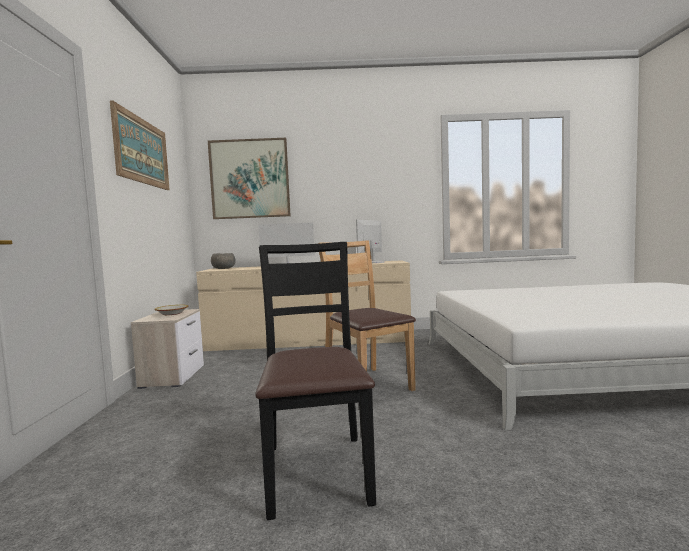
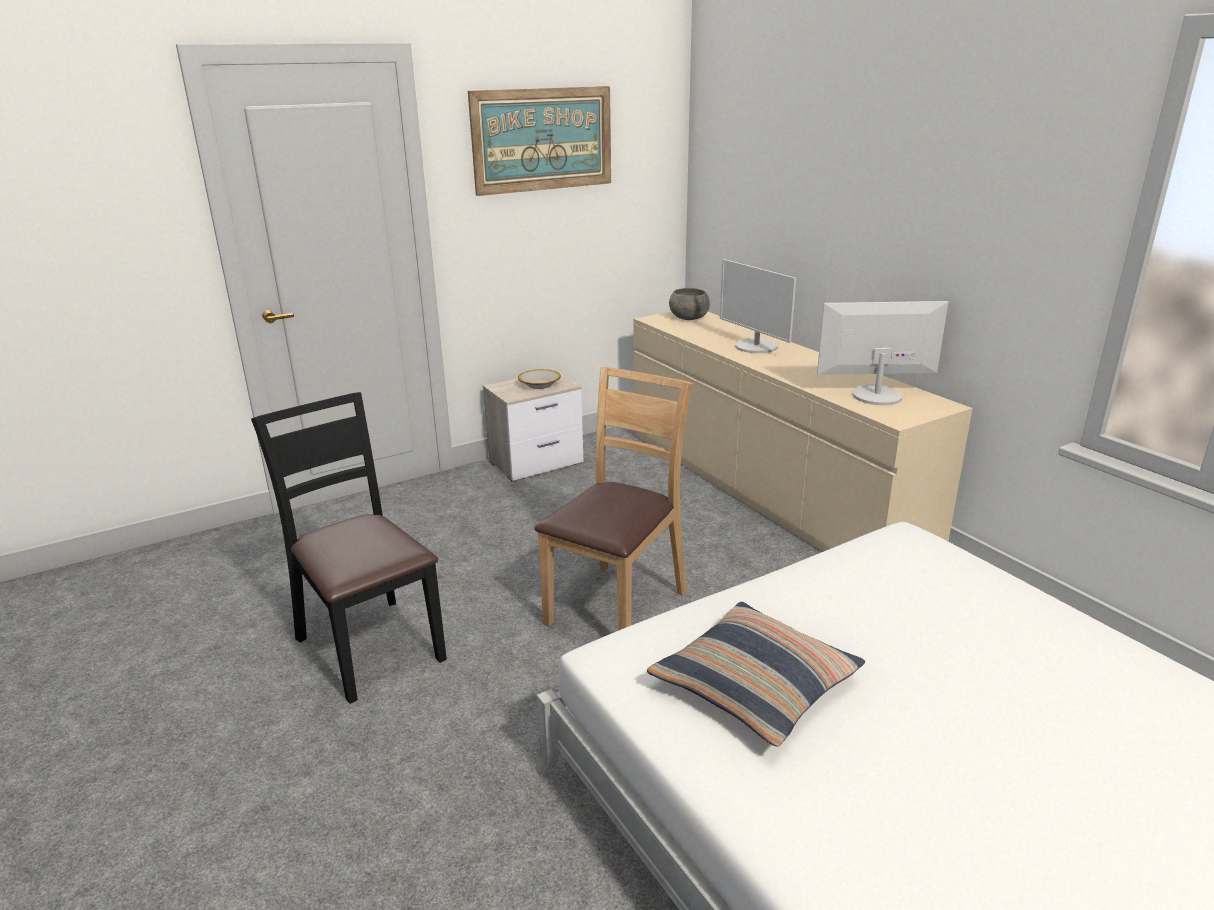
camera: 60 degrees right, 20 degrees up
picture [208,138,291,219] -> none
black chair [255,242,376,520] -> black chair turned 90 degrees counterclockwise [251,392,447,704]
none -> pillow [647,602,865,747]

